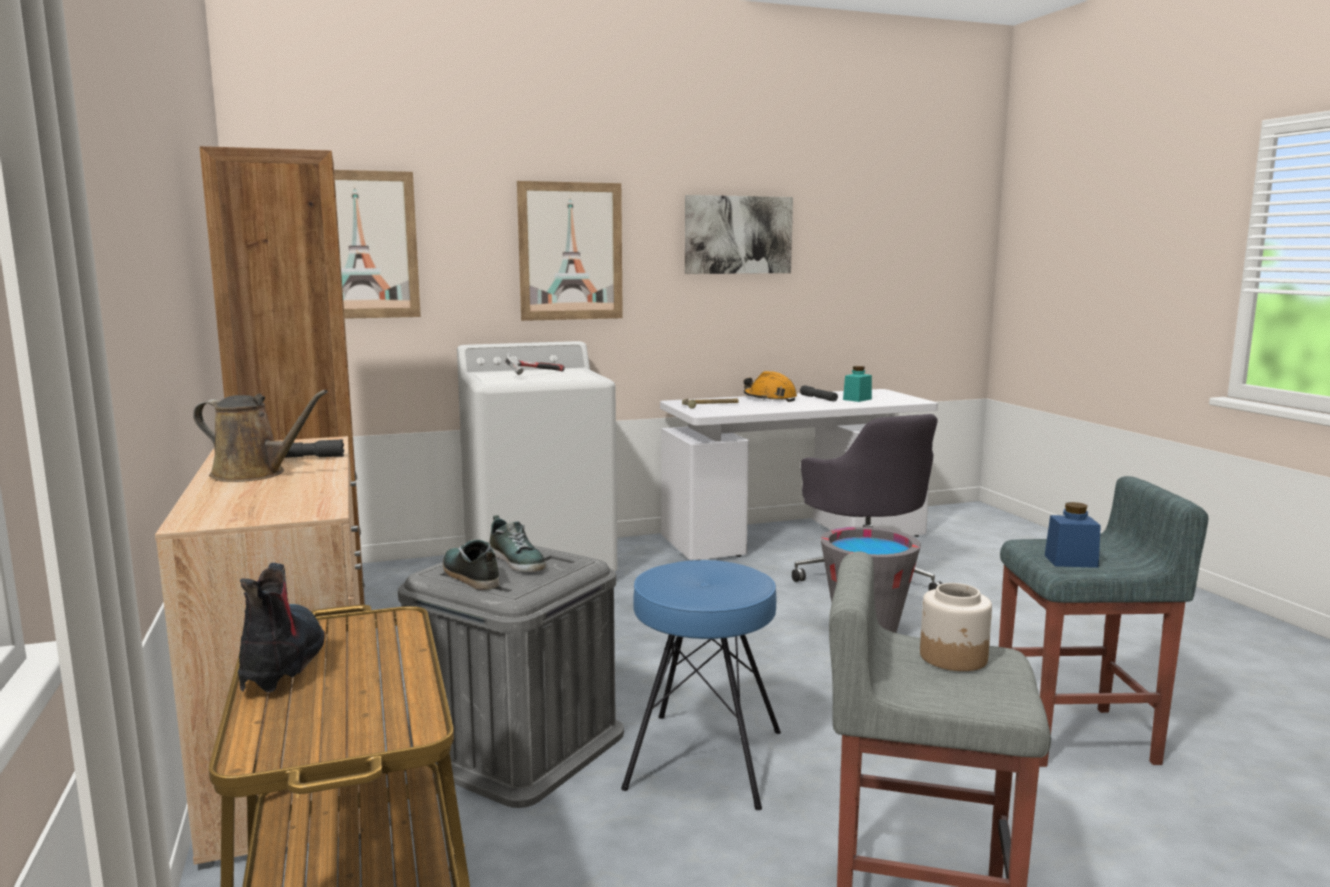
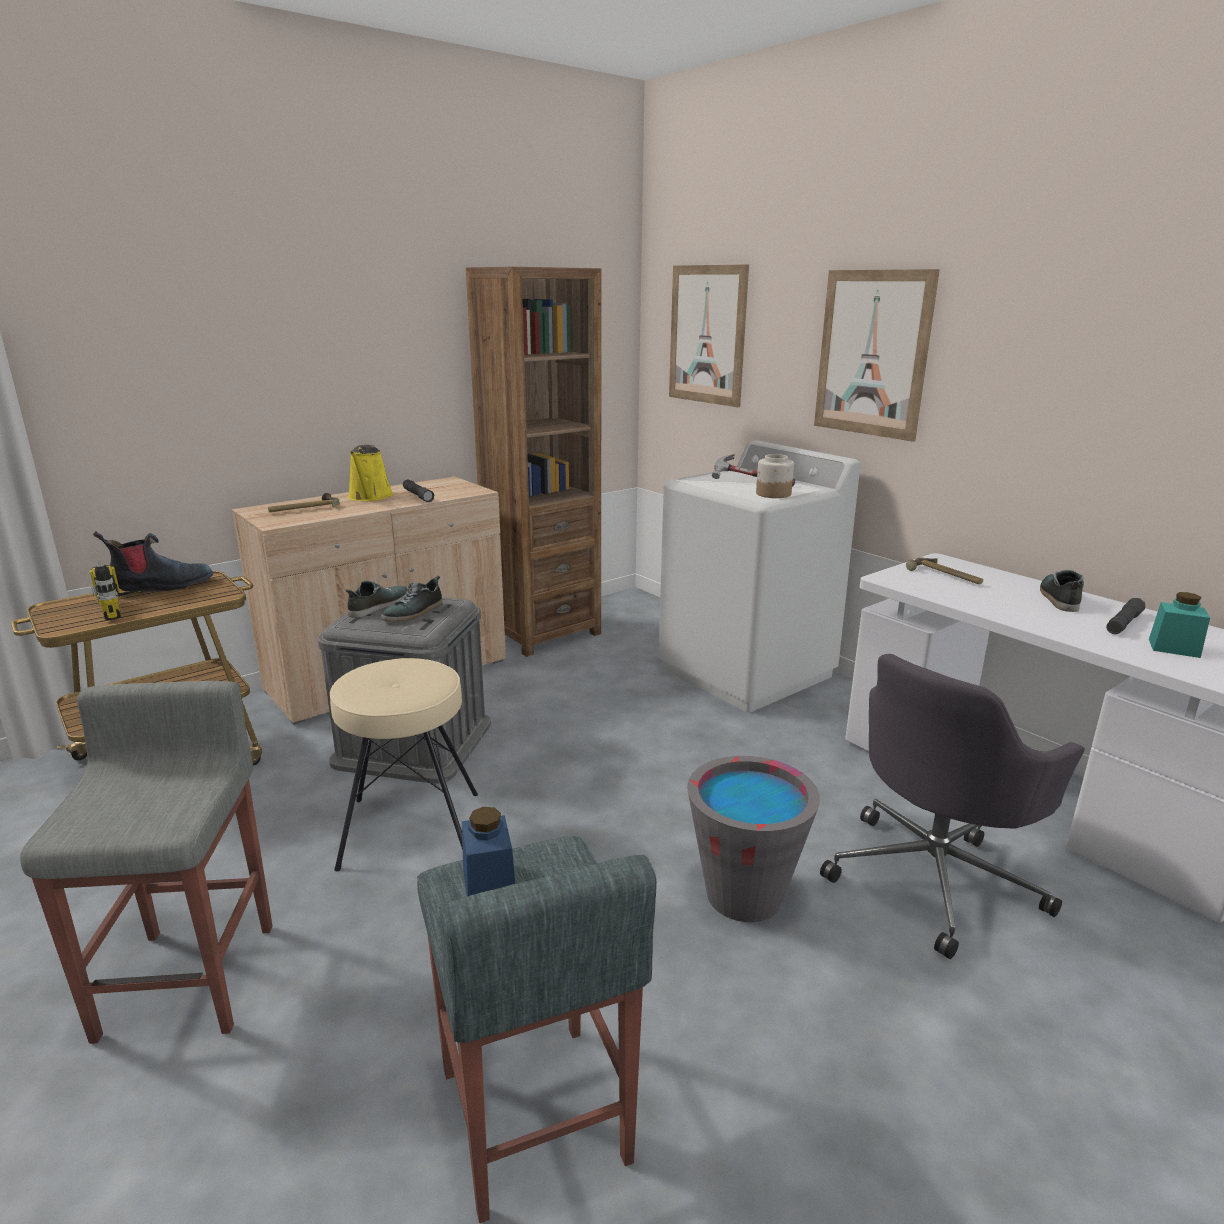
camera: 70 degrees right, 10 degrees up
brown watering can [193,390,328,482] -> yellow watering can [348,445,393,501]
blue stool [621,560,781,810] -> beige stool [330,658,478,871]
picture [685,195,793,274] -> none
orange hard hat [744,371,797,402] -> shoe [1040,570,1084,612]
jar [920,583,992,671] -> jar moved to [756,454,794,498]
none -> power drill [90,560,171,620]
none -> hammer [268,493,340,512]

